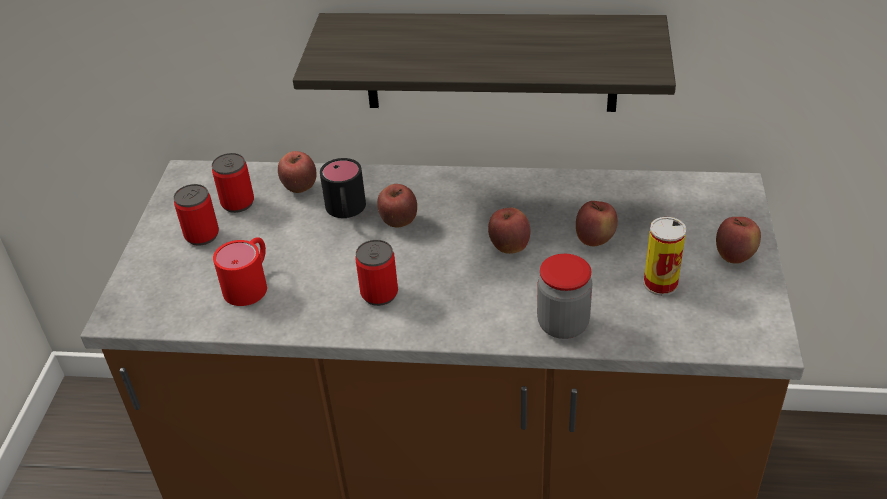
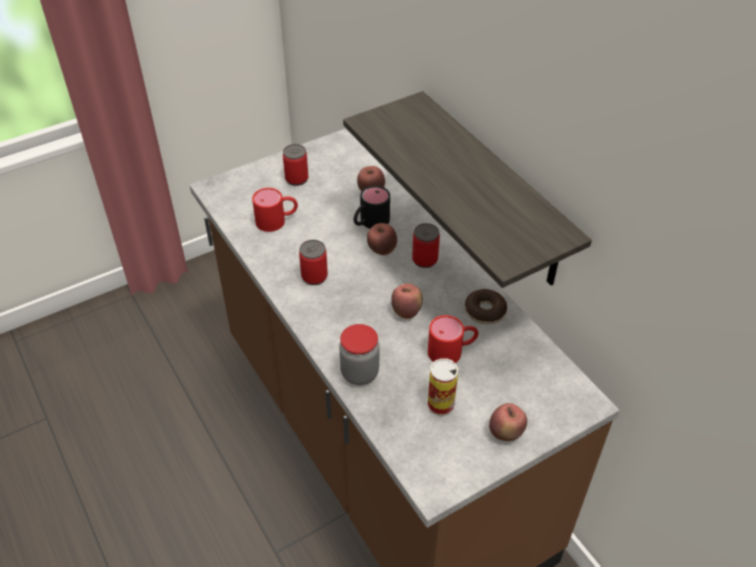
camera: 50 degrees right, 5 degrees up
can [212,153,254,213] -> can moved to [412,223,440,268]
apple [576,201,618,247] -> red mug [428,315,478,363]
none -> donut [465,289,507,324]

